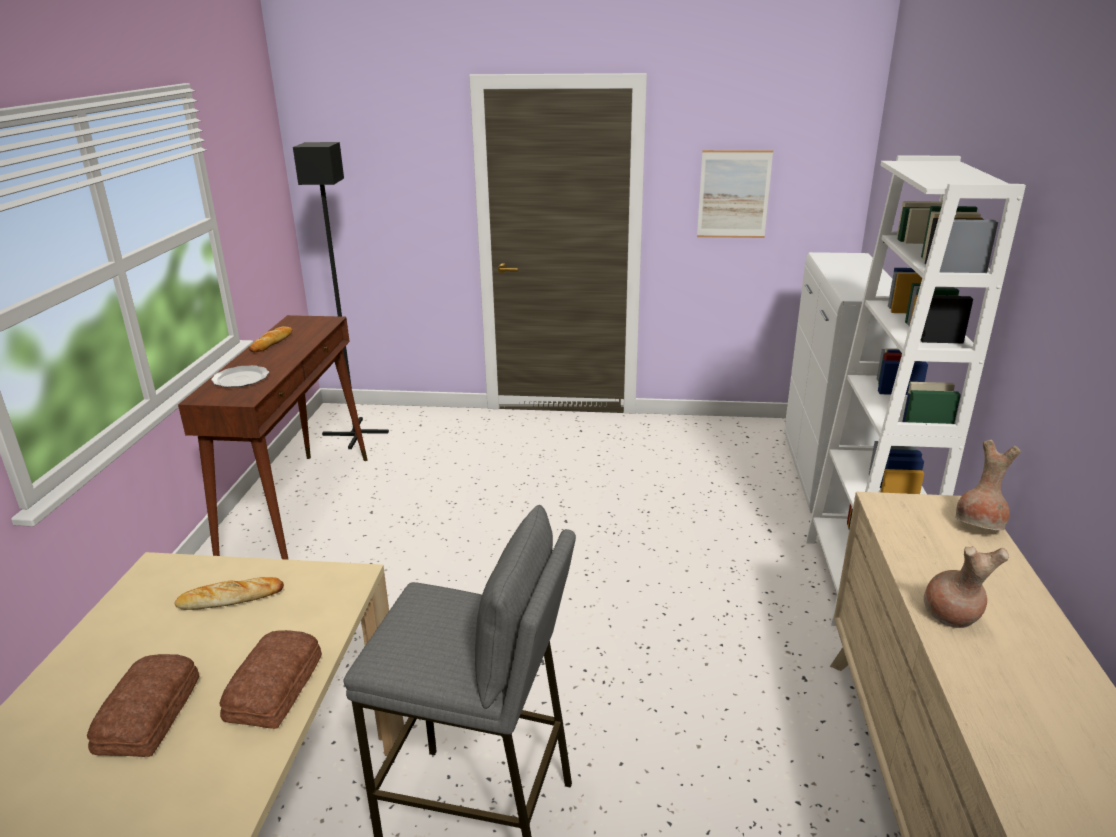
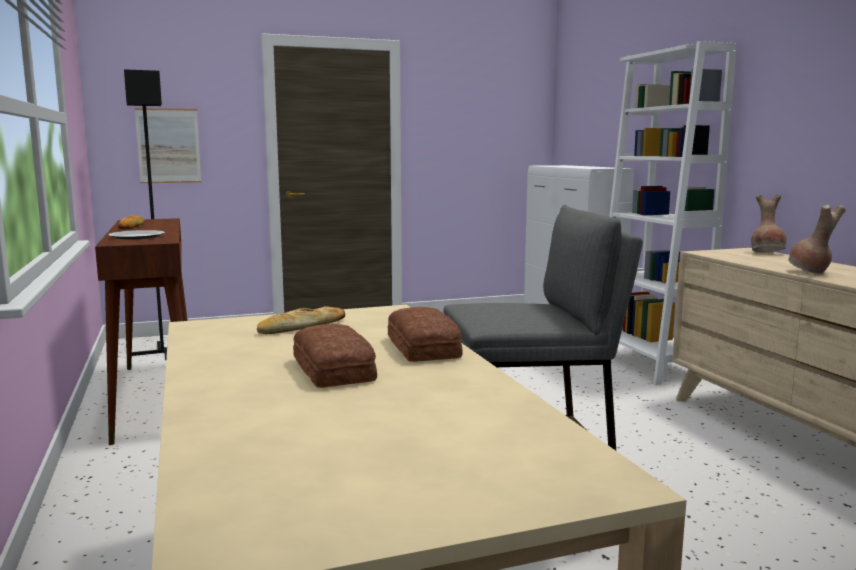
camera: 25 degrees left, 15 degrees down
picture [697,150,773,238] -> picture moved to [135,108,201,183]

